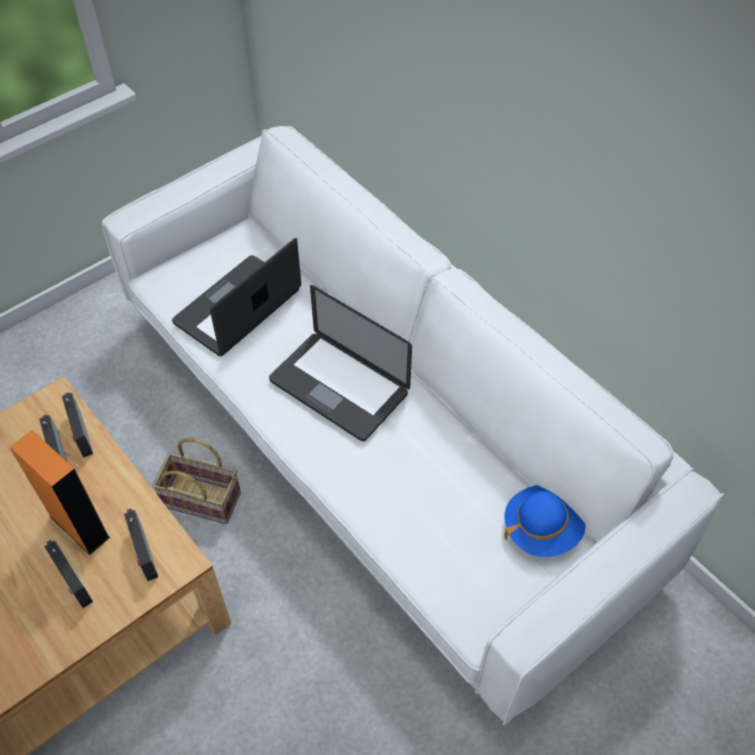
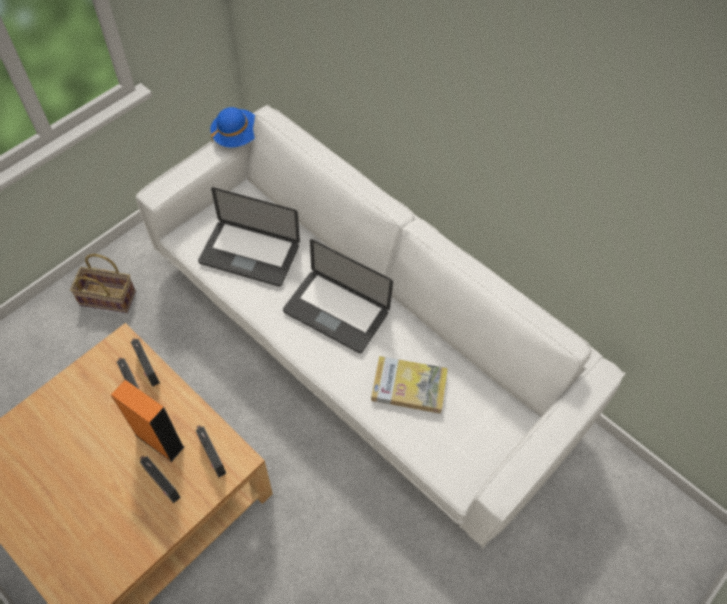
camera: 10 degrees left, 5 degrees up
basket [152,438,241,524] -> basket moved to [70,254,136,313]
laptop [172,238,301,356] -> laptop turned 105 degrees counterclockwise [198,187,300,286]
blue hat [504,485,586,557] -> blue hat moved to [210,107,255,148]
none -> book [371,356,448,413]

